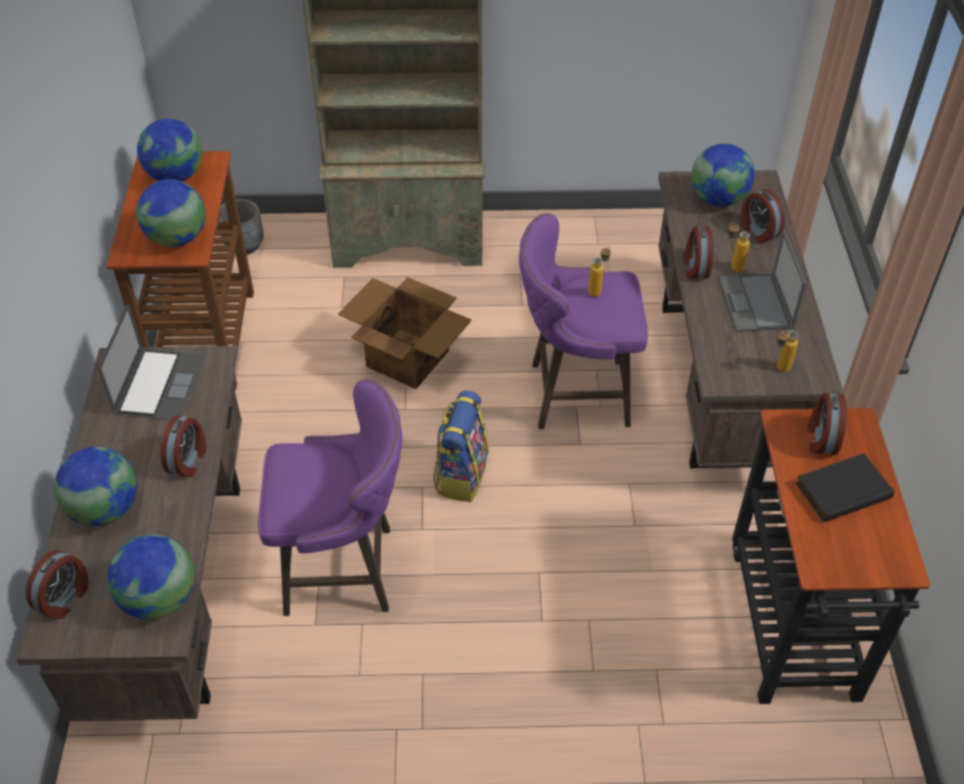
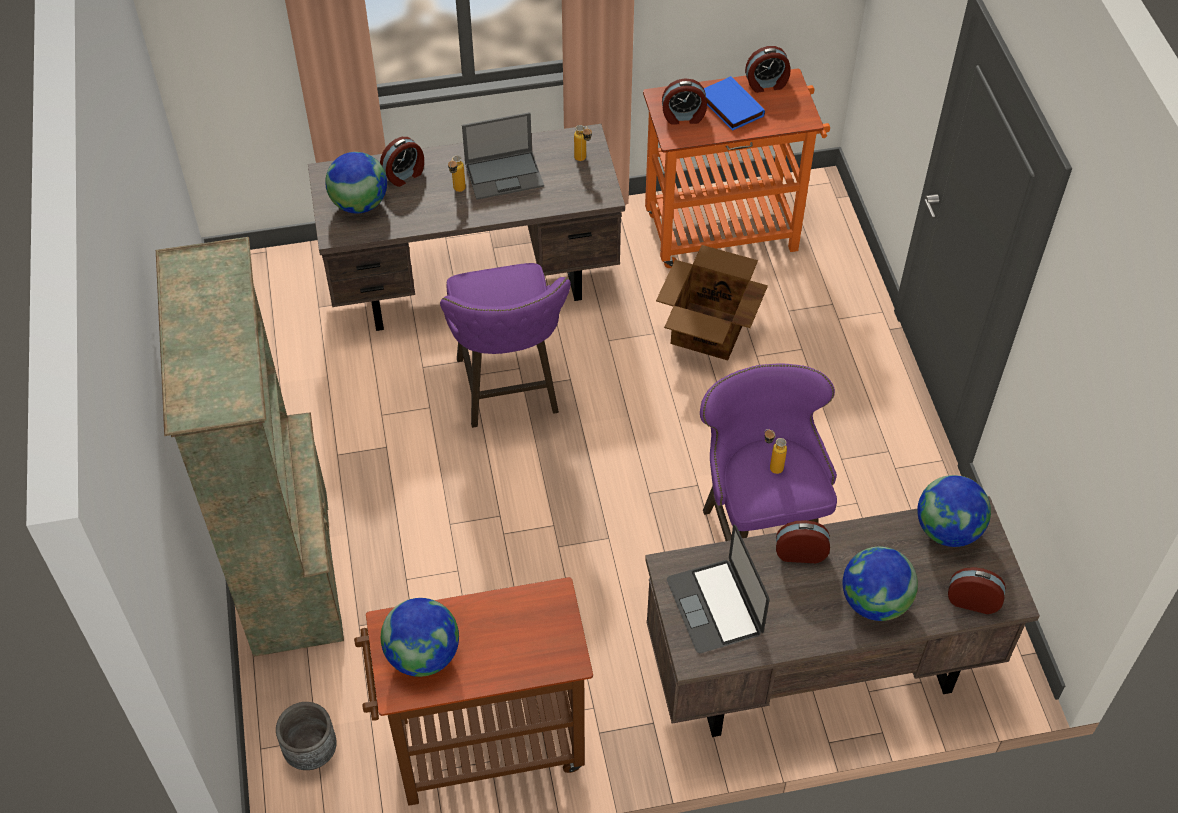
camera: 100 degrees left, 5 degrees up
laptop [98,304,205,420] -> laptop turned 105 degrees counterclockwise [667,524,769,653]
globe [136,179,206,247] -> none
cardboard box [338,277,472,389] -> cardboard box moved to [656,245,768,360]
backpack [433,391,489,502] -> none
bottle [588,246,611,297] -> bottle moved to [765,429,787,474]
alarm clock [683,226,714,279] -> alarm clock moved to [745,46,791,93]
black cart [732,408,930,704] -> orange cart [643,68,830,268]
black book [796,453,894,522] -> blue book [704,76,765,131]

